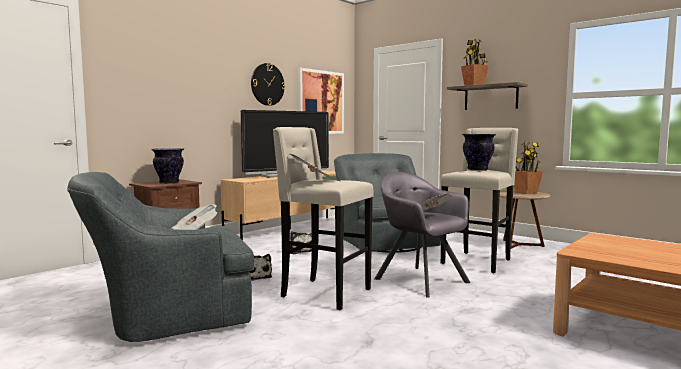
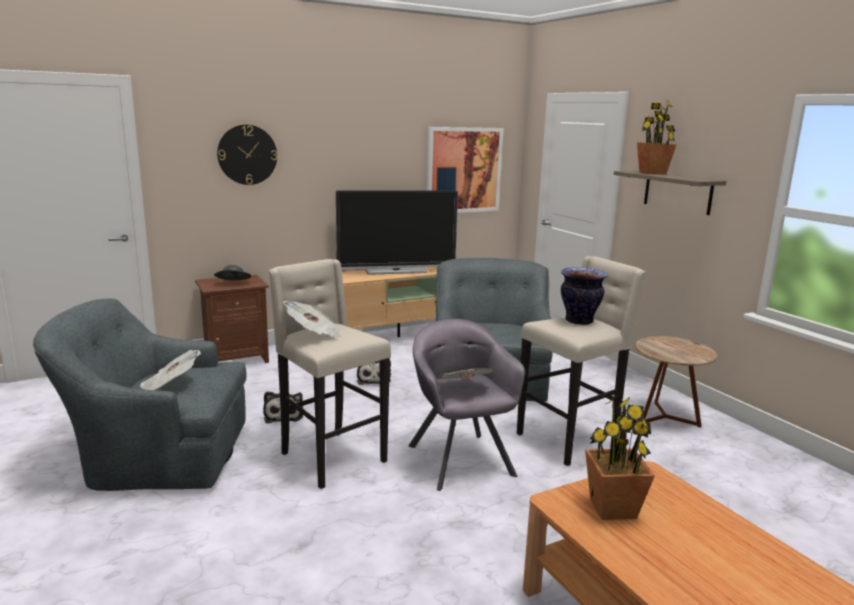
camera: 20 degrees right, 10 degrees up
vase [151,148,184,184] -> grey hat [214,265,251,280]
wall clock [251,63,285,106] -> wall clock moved to [217,125,277,185]
potted plant [514,140,543,194] -> potted plant moved to [585,394,655,520]

